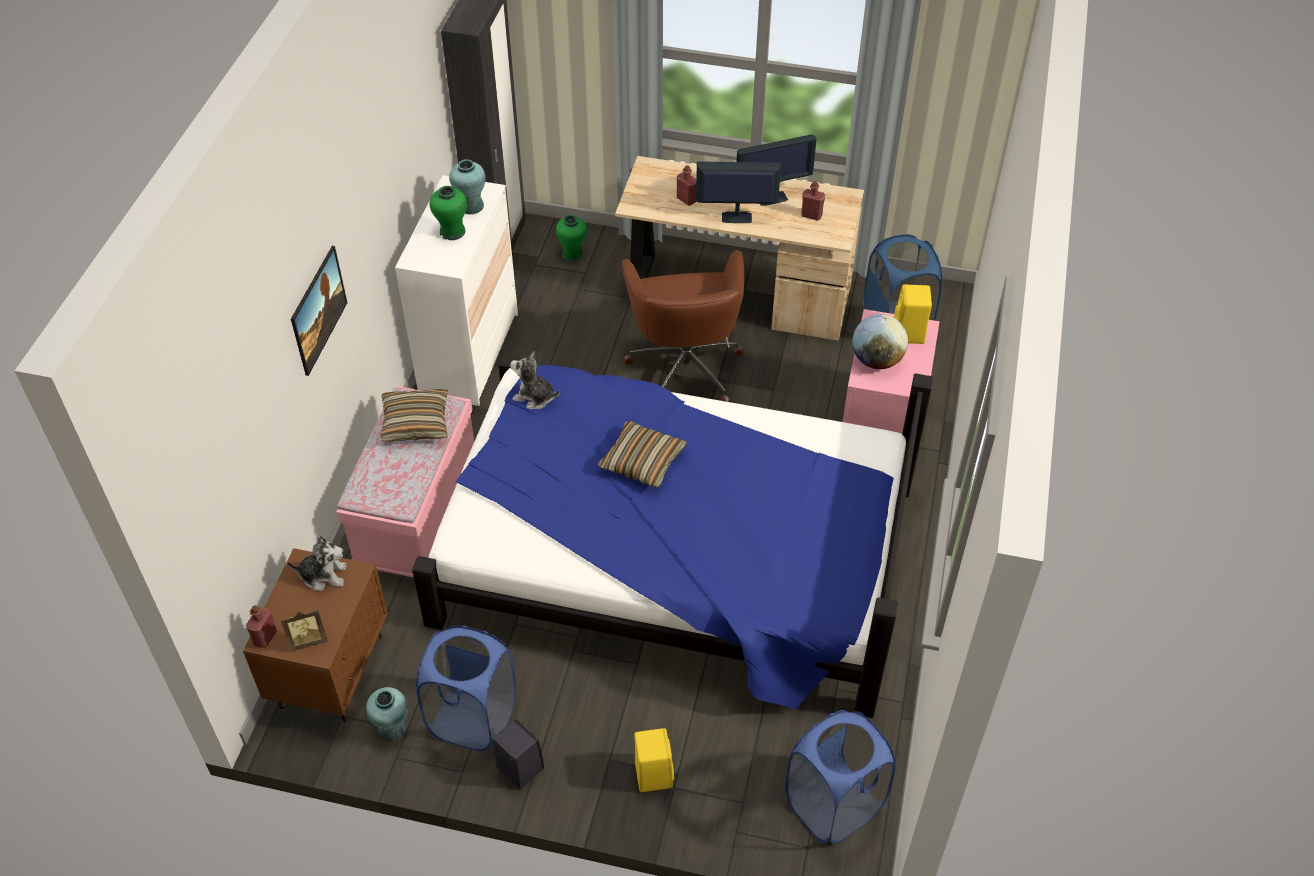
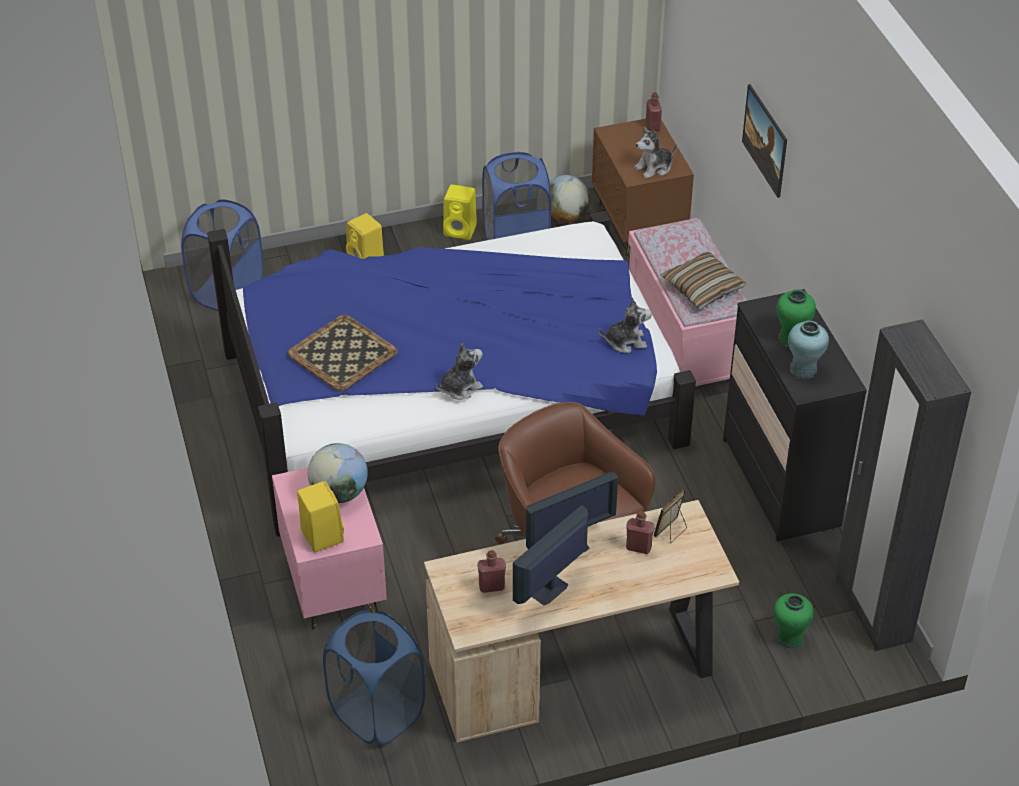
camera: 150 degrees right, 5 degrees down
picture frame [281,610,328,652] -> picture frame moved to [654,489,687,543]
turquoise vase [366,687,408,741] -> globe [550,175,590,222]
white dresser [395,175,518,406] -> black dresser [723,289,867,542]
black speaker [492,719,544,789] -> yellow speaker [443,185,477,240]
pillow [598,421,687,488] -> none
none -> tray [287,315,398,391]
none -> plush toy [436,343,483,400]

